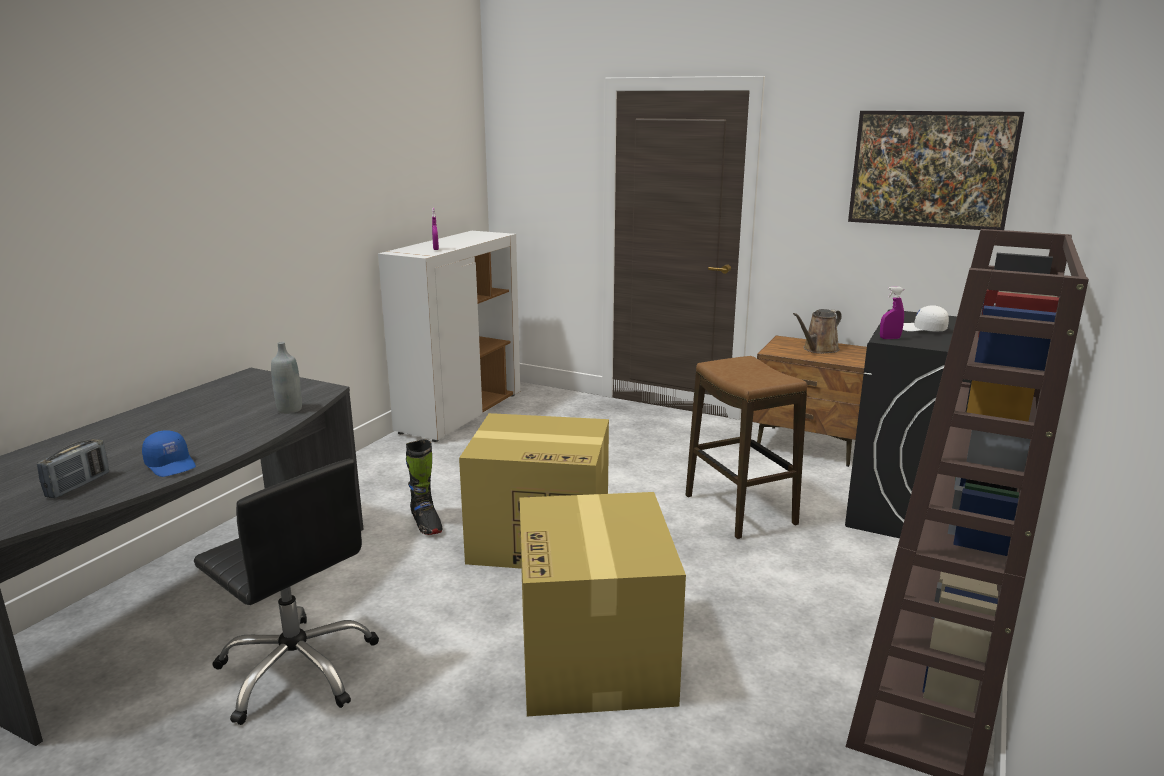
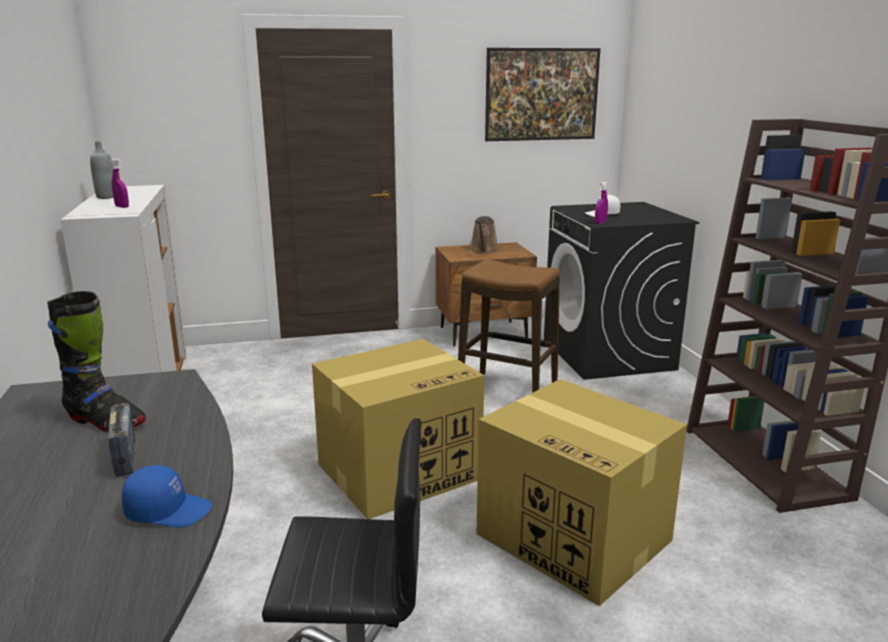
camera: 40 degrees left, 0 degrees up
radio [37,439,109,498] -> radio moved to [108,403,135,477]
grey bottle [271,342,302,414] -> grey bottle moved to [90,141,113,199]
black boot [406,439,443,535] -> black boot moved to [47,291,146,432]

